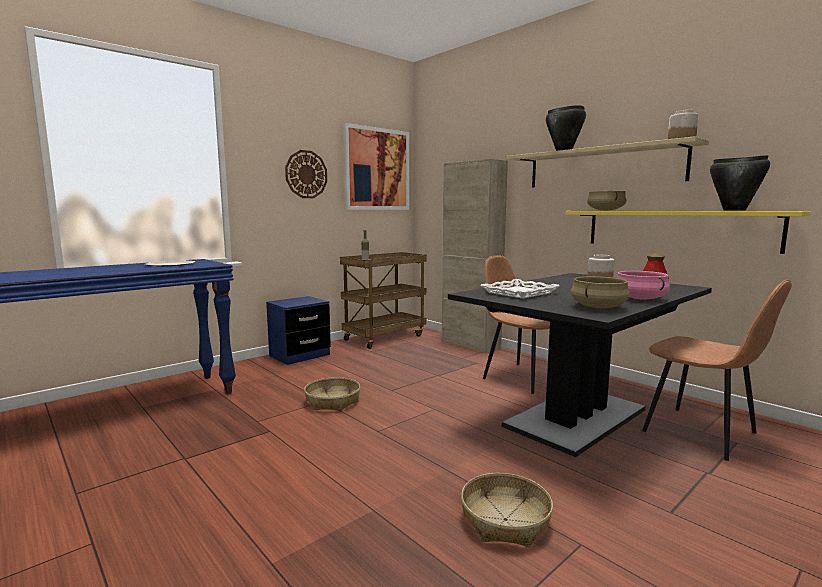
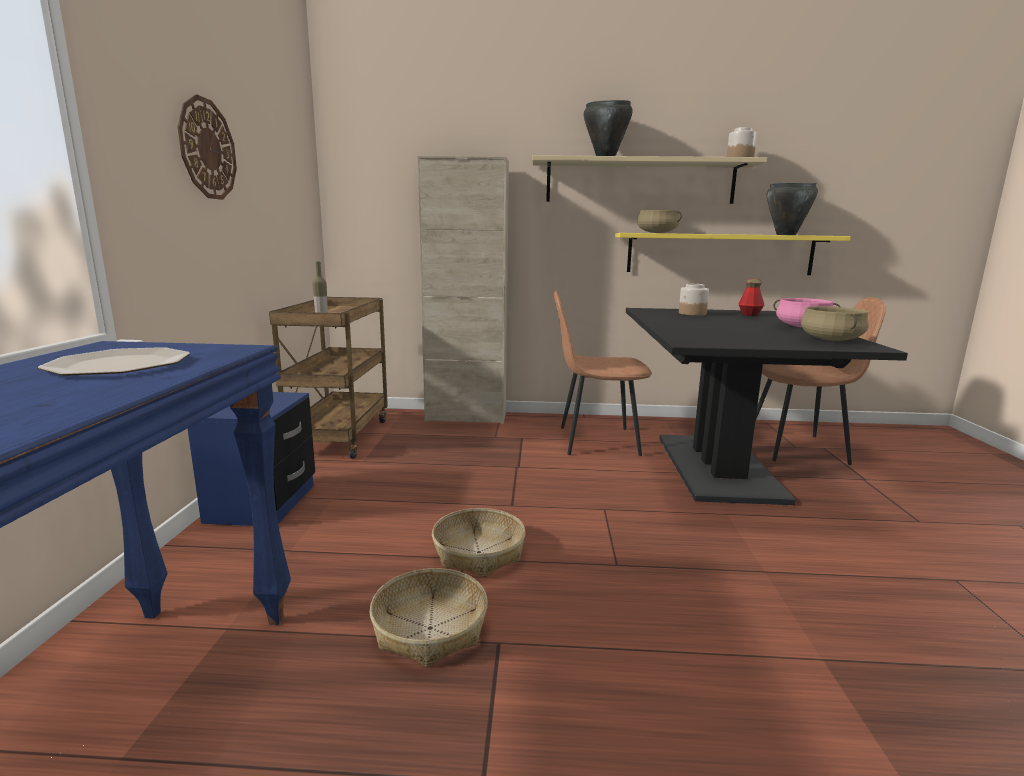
camera: 45 degrees left, 5 degrees up
picture [343,123,409,210] -> none
basket [461,473,553,547] -> basket moved to [370,568,488,667]
white tray [480,279,560,299] -> none

